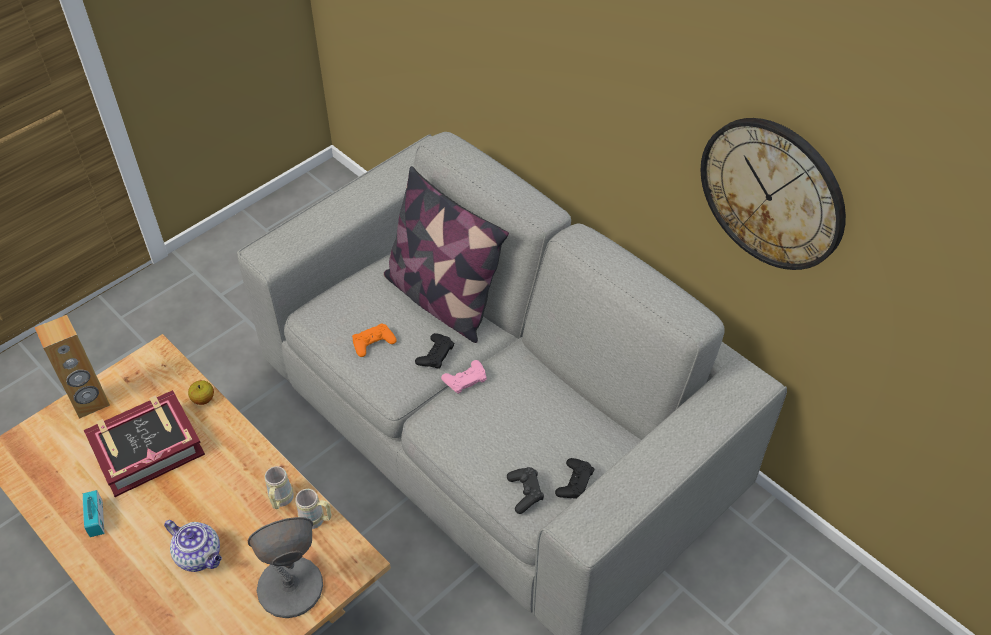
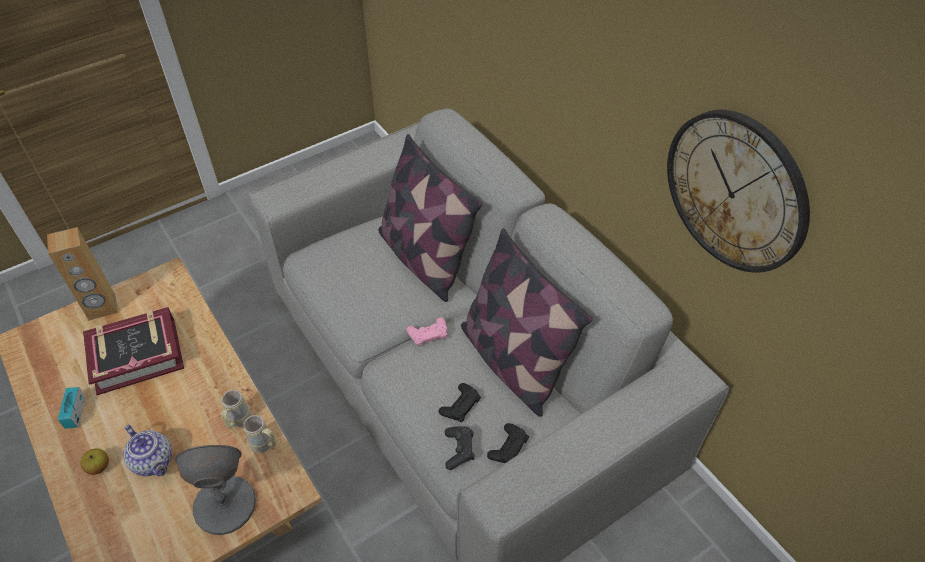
camera: 10 degrees right, 0 degrees up
apple [188,380,214,405] -> apple moved to [80,449,109,475]
orange game controller [352,323,397,357] -> none
black game controller [415,333,454,369] -> black game controller moved to [438,383,481,422]
none -> pillow [461,228,593,417]

